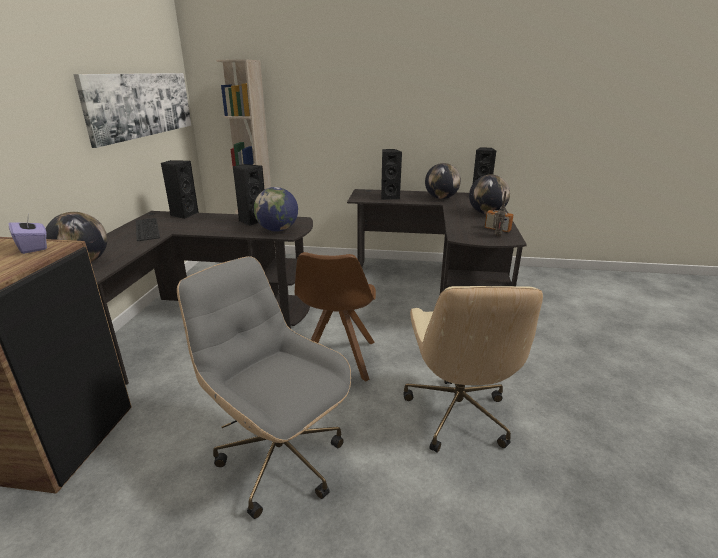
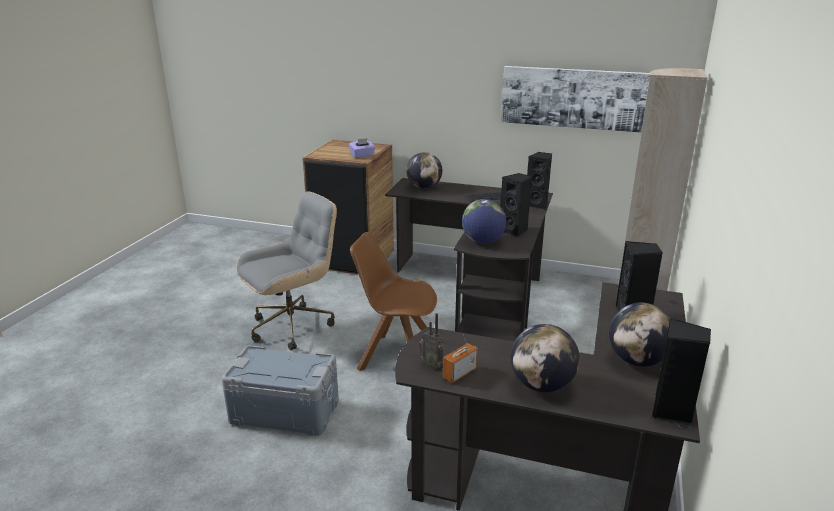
camera: 100 degrees right, 0 degrees up
beige office chair [403,286,543,453] -> grey storage box [222,345,339,436]

